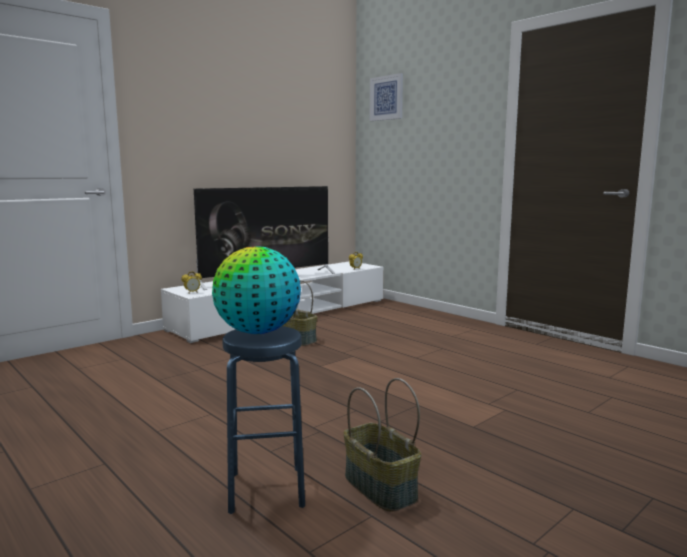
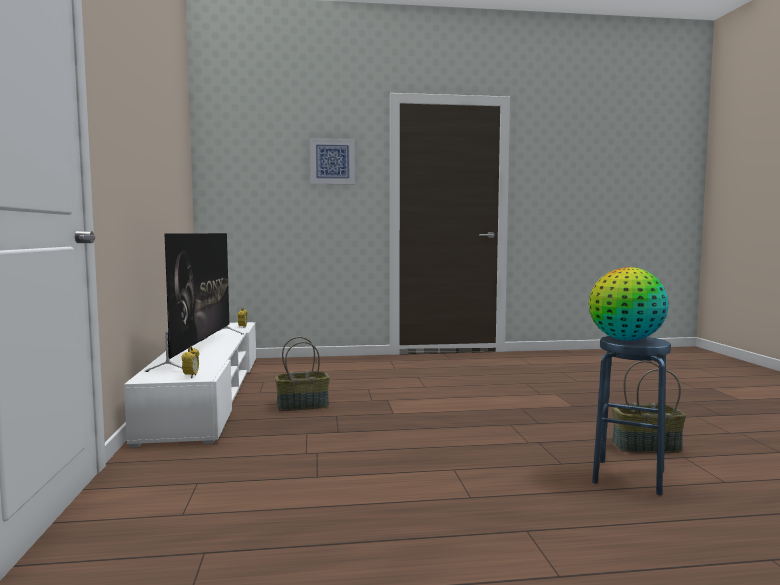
camera: 55 degrees left, 5 degrees down
picture [370,73,403,121] -> picture moved to [310,138,355,184]

